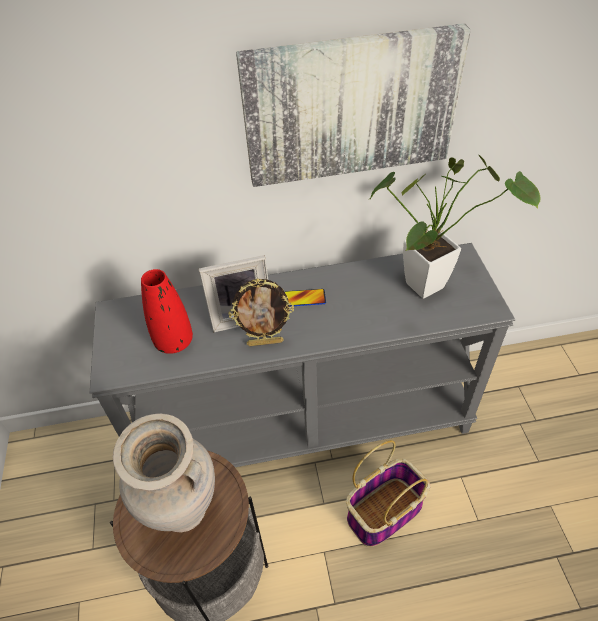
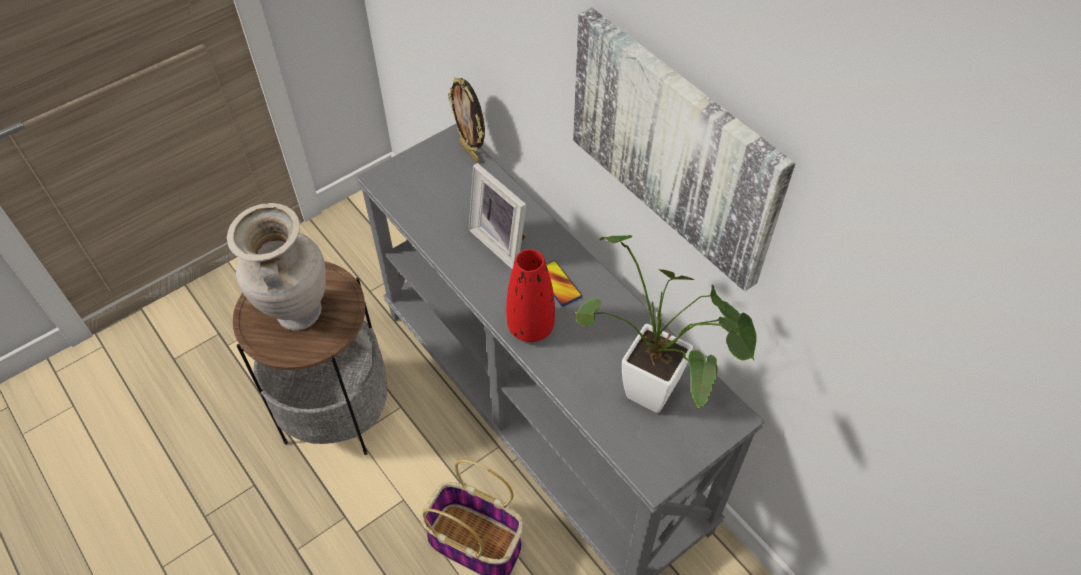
camera: 60 degrees right, 5 degrees up
red vase [141,269,193,354] -> red vase moved to [506,249,555,342]
picture frame [228,279,294,346] -> picture frame moved to [448,77,485,163]

